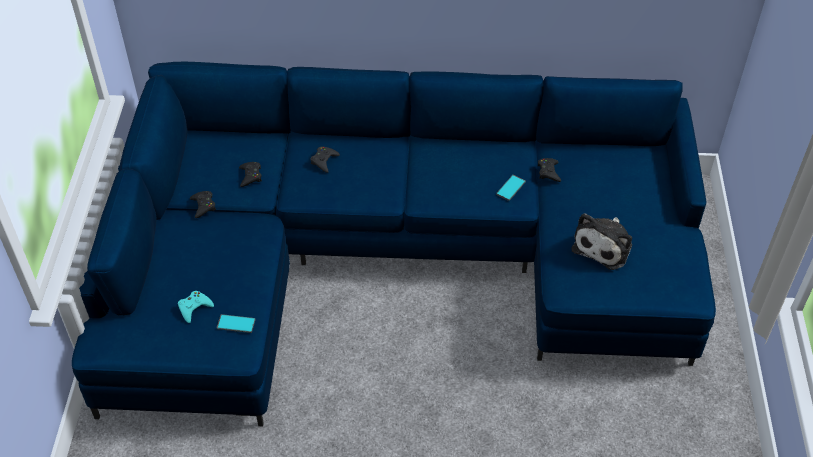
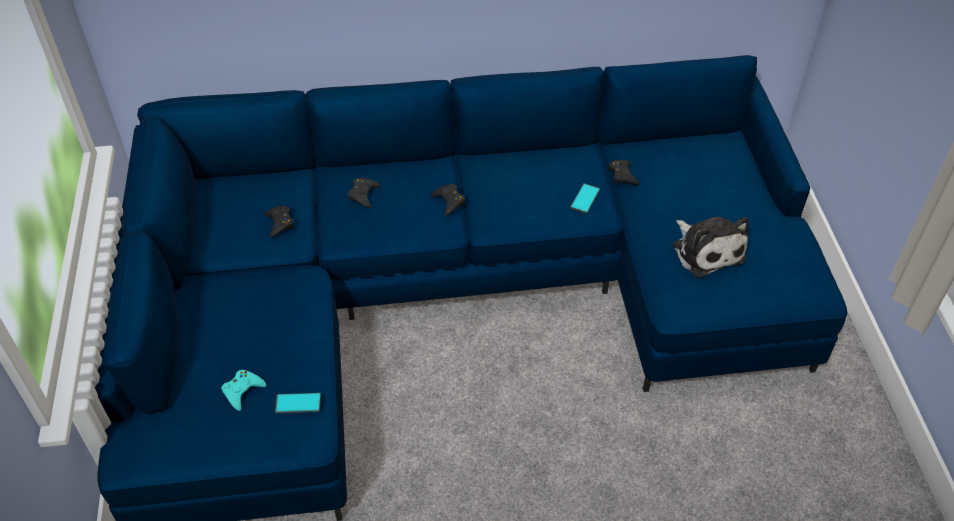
camera: 10 degrees left, 0 degrees up
black game controller [190,191,216,218] -> black game controller moved to [431,184,465,216]
plush toy [571,213,632,270] -> plush toy turned 45 degrees counterclockwise [673,217,749,278]

